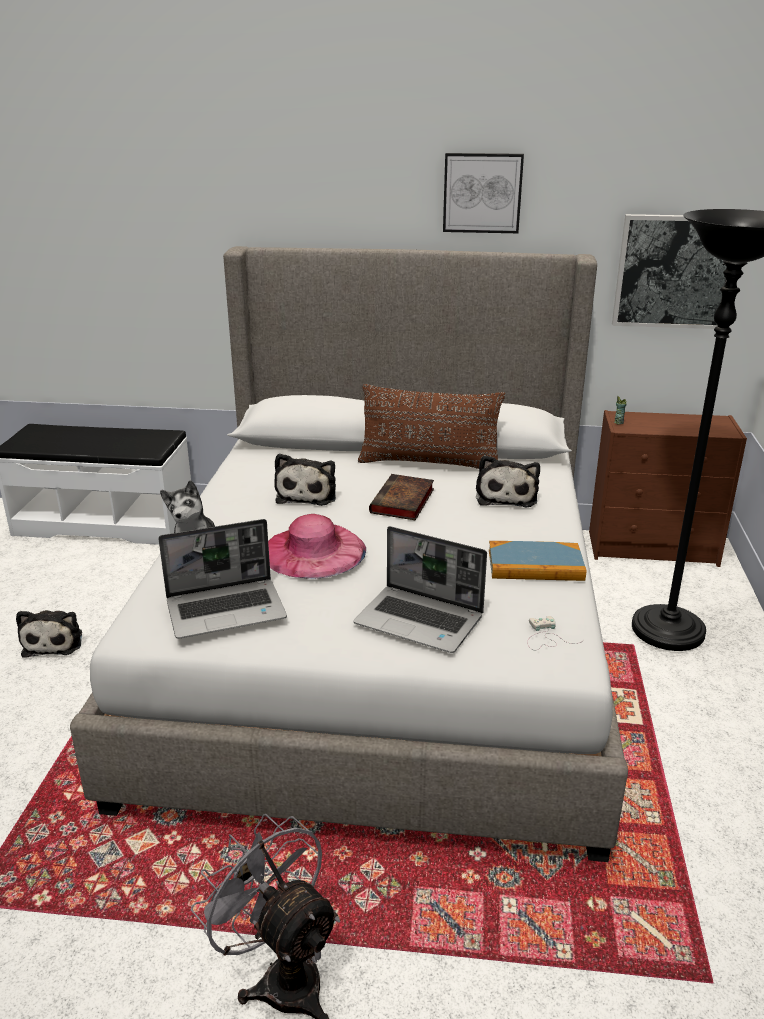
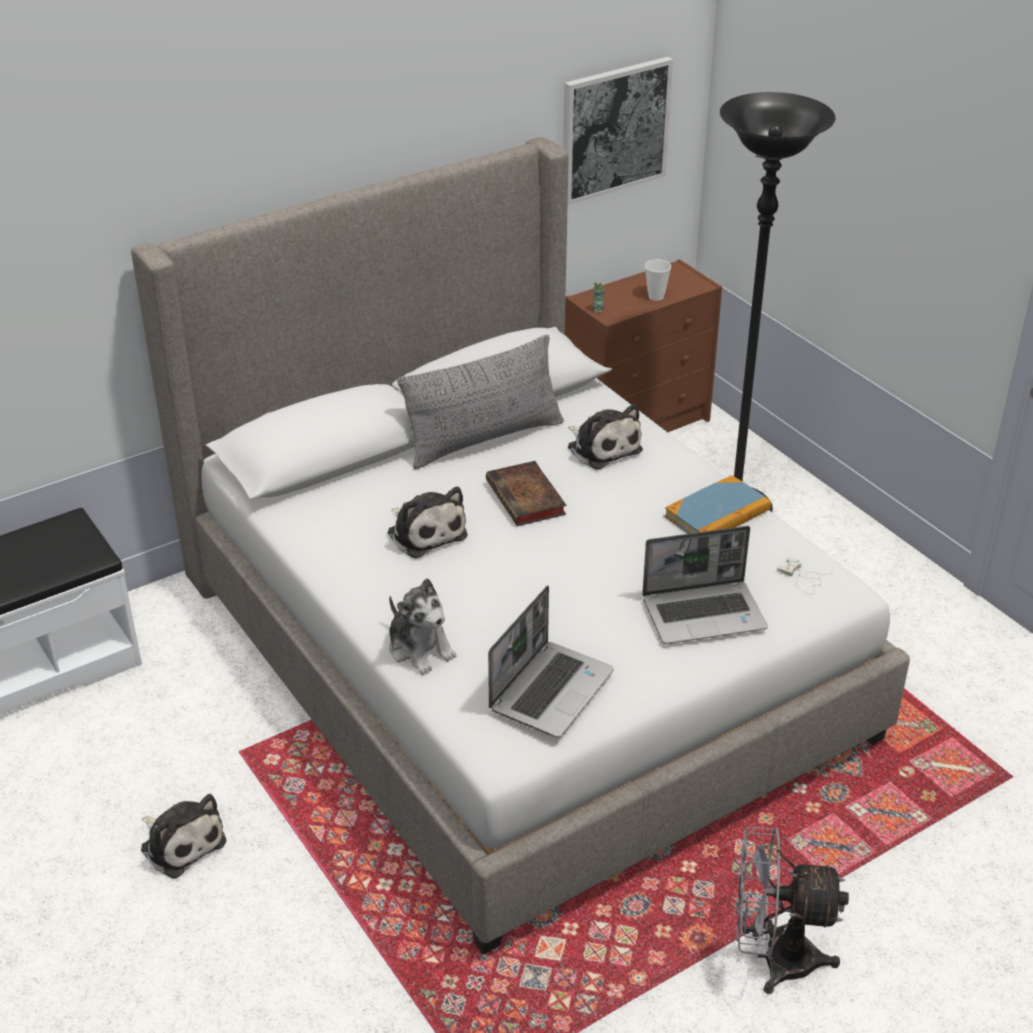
camera: 40 degrees left, 10 degrees up
pink hat [268,514,366,579] -> none
brown pillow [358,384,505,469] -> grey pillow [397,334,564,469]
picture [443,153,524,233] -> none
none -> cup [645,260,671,301]

